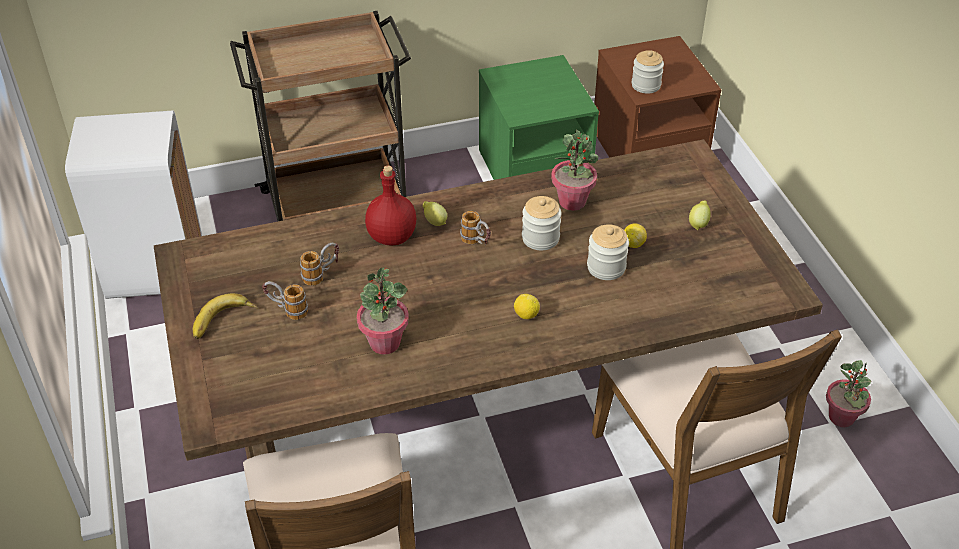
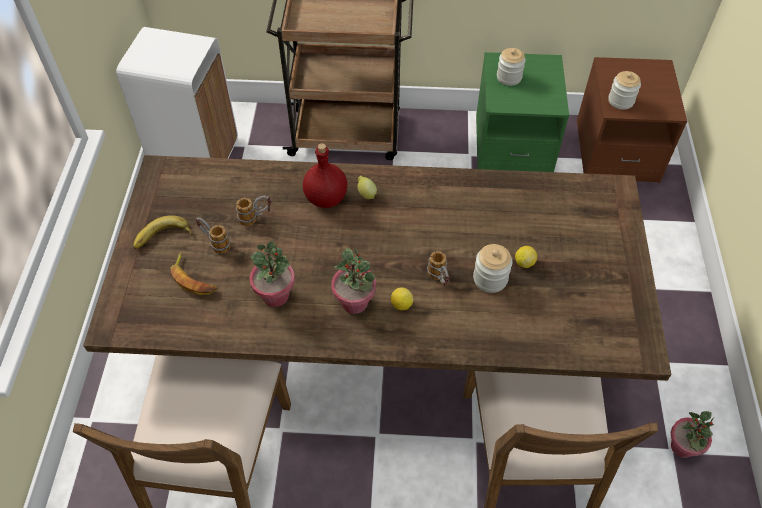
camera: 20 degrees right, 10 degrees up
mug [460,211,491,245] -> mug moved to [427,251,450,287]
jar [522,196,562,250] -> jar moved to [497,48,526,86]
potted plant [551,130,599,211] -> potted plant moved to [331,248,376,314]
lemon [689,200,711,230] -> none
none -> banana [171,252,217,295]

